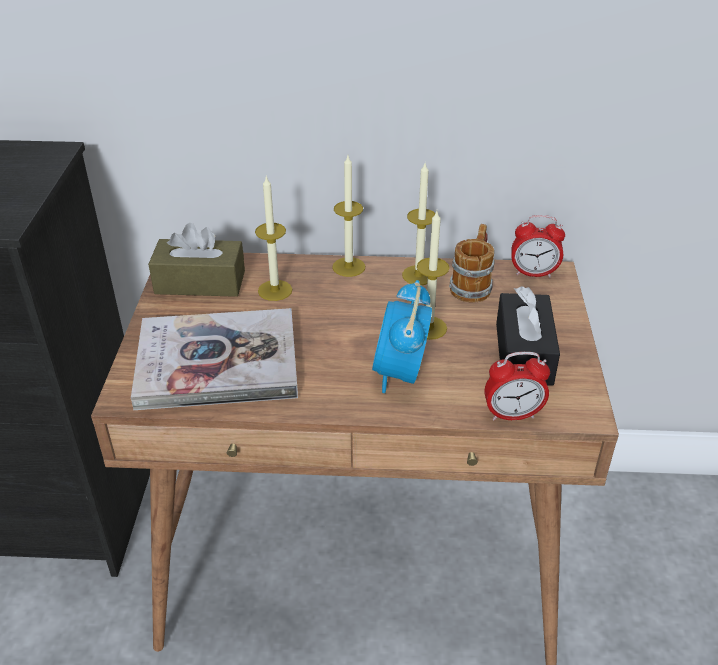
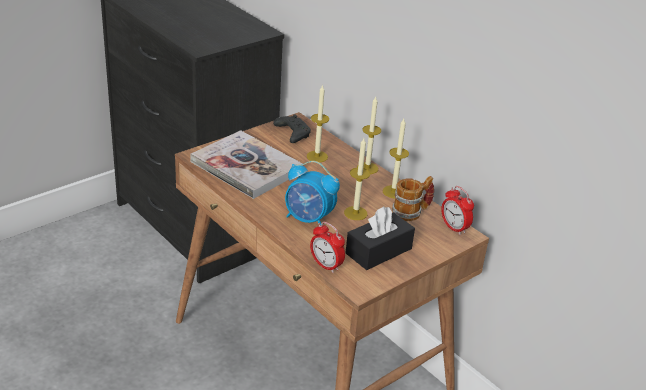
camera: 45 degrees right, 5 degrees down
brown tissue box [148,223,245,297] -> black game controller [273,115,311,143]
alarm clock [372,280,432,393] -> alarm clock turned 120 degrees counterclockwise [285,161,340,225]

